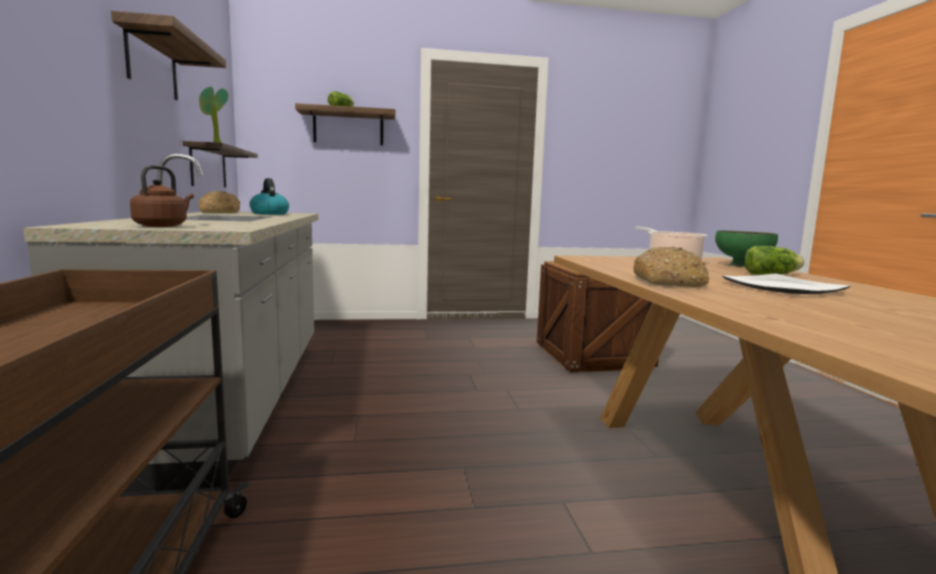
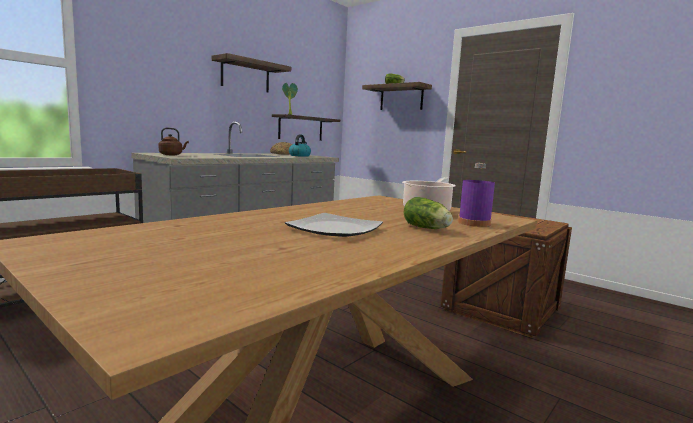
camera: 50 degrees right, 0 degrees up
bread [633,247,710,287] -> none
green bowl [715,231,778,267] -> purple bottle [458,163,495,227]

